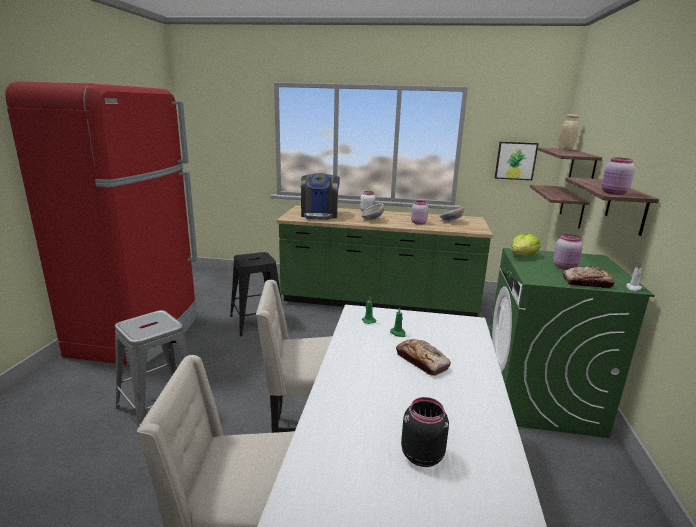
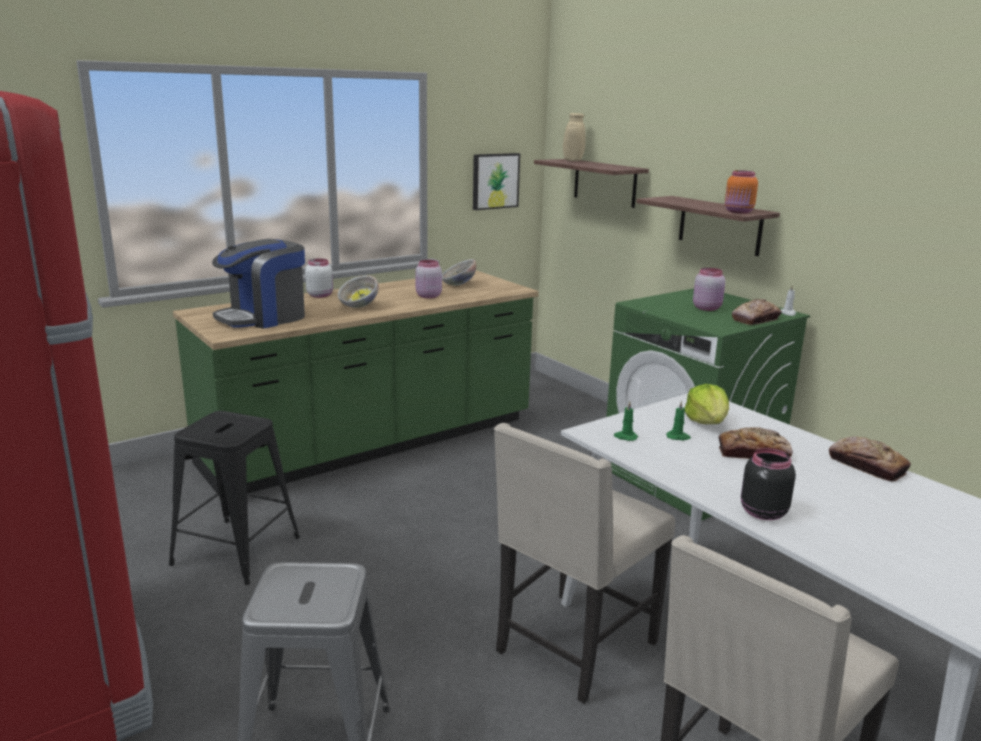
camera: 45 degrees left, 0 degrees up
coffee machine [301,173,340,220] -> coffee machine turned 90 degrees clockwise [212,239,305,329]
black jar [401,397,449,467] -> black jar moved to [741,448,796,520]
lettuce [511,233,540,256] -> lettuce moved to [684,384,729,424]
shelf [530,185,590,229] -> none
pink jar [601,157,635,195] -> orange jar [725,170,758,214]
none -> bread [829,437,911,481]

